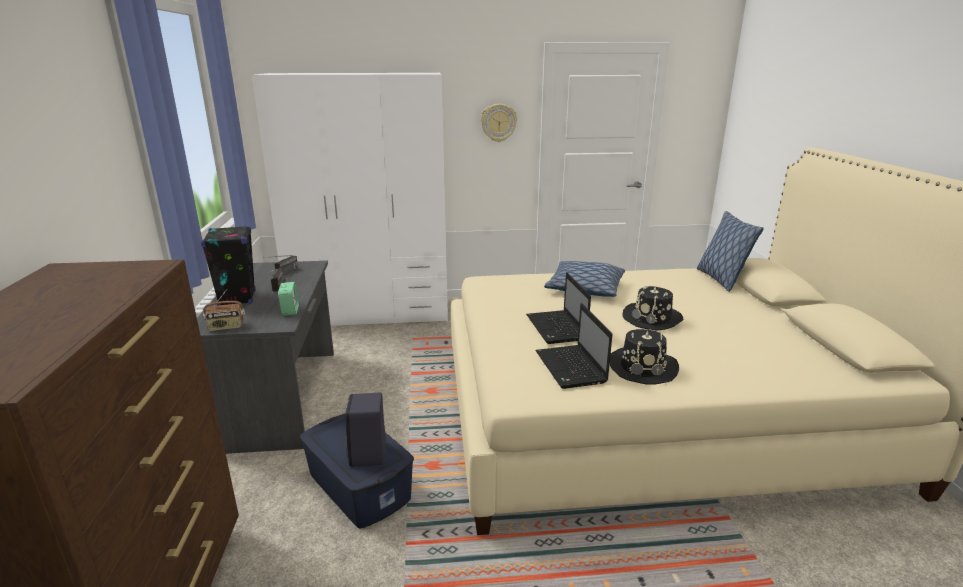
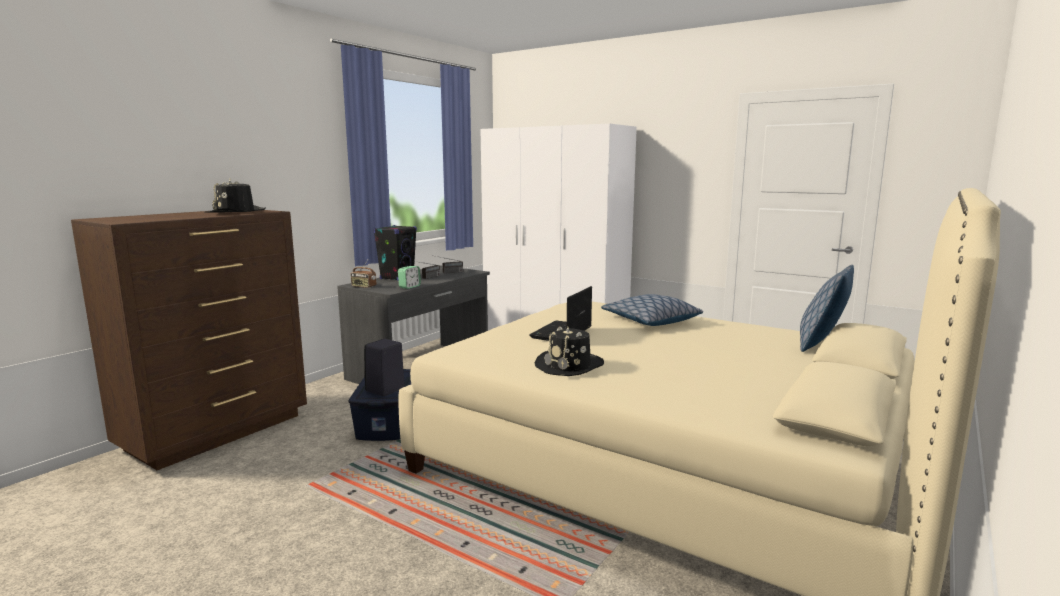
camera: 40 degrees right, 10 degrees down
wall clock [481,104,517,142] -> none
laptop [535,303,613,389] -> none
black hat [623,286,683,330] -> black hat moved to [204,179,266,213]

